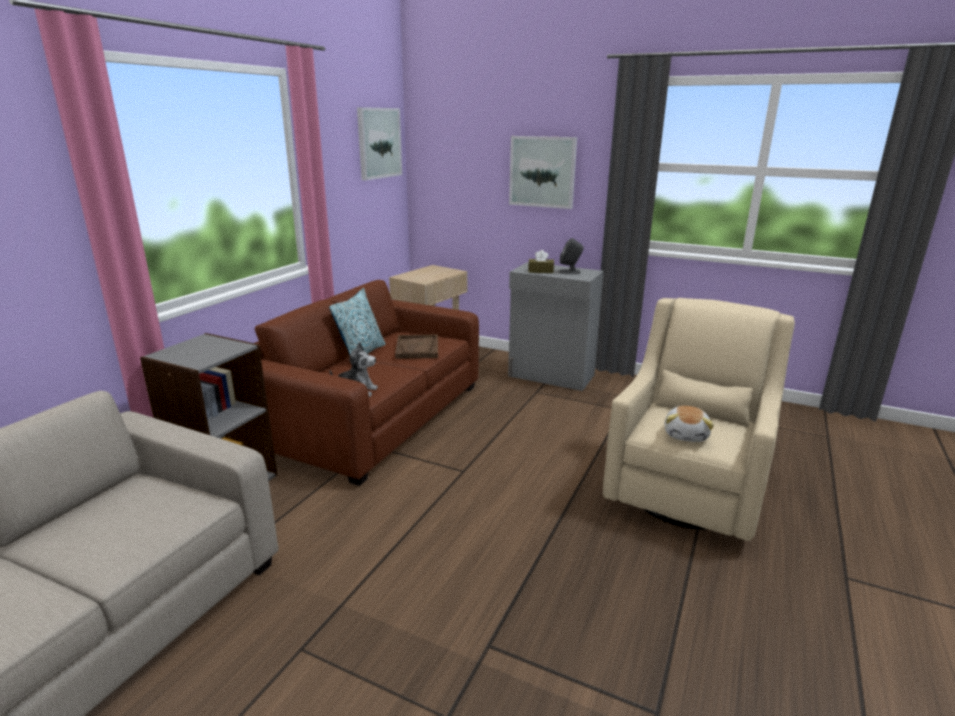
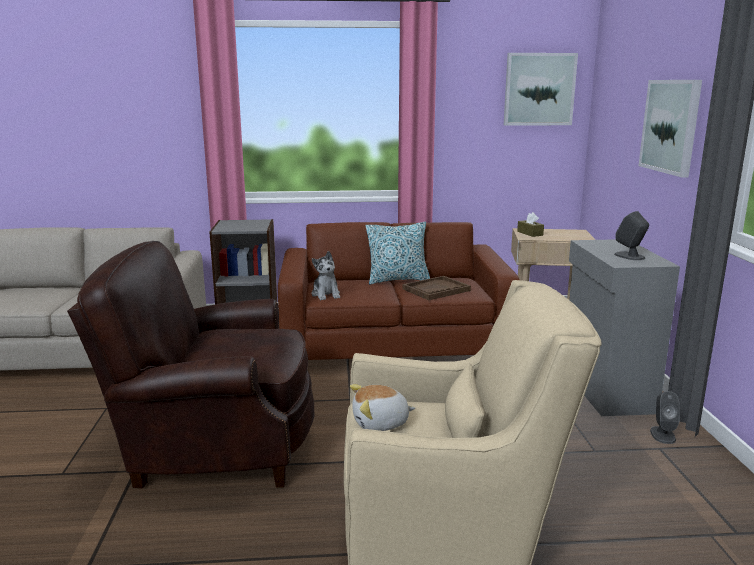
camera: 60 degrees right, 5 degrees down
brown tissue box [528,250,554,273] -> brown tissue box moved to [517,212,544,237]
none -> brown armchair [67,241,314,489]
none -> grey speaker [650,391,680,444]

